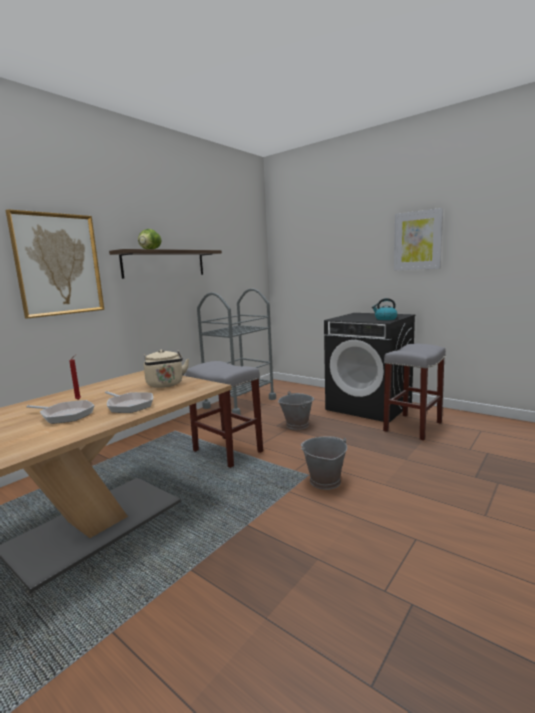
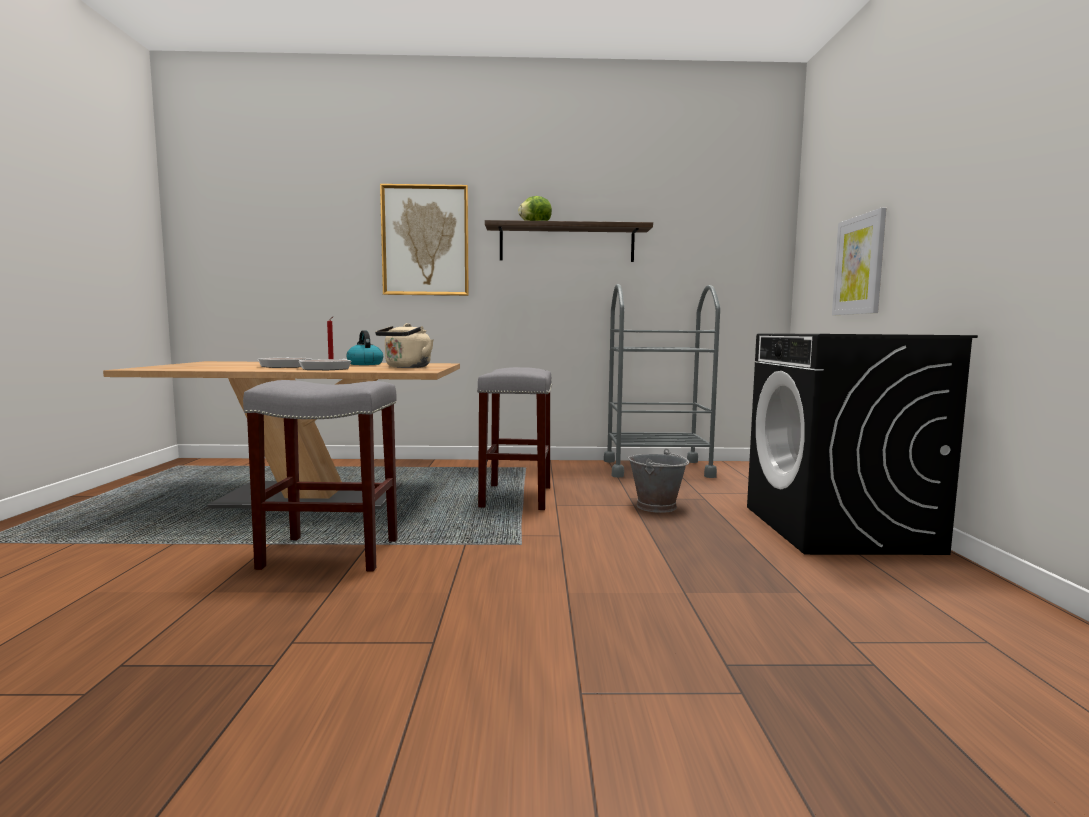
camera: 50 degrees right, 5 degrees down
grey bucket [301,436,347,490] -> none
kettle [372,298,398,320] -> kettle moved to [346,330,383,365]
grey stool [383,344,446,440] -> grey stool moved to [243,380,398,572]
picture [394,208,443,270] -> picture moved to [832,208,886,315]

